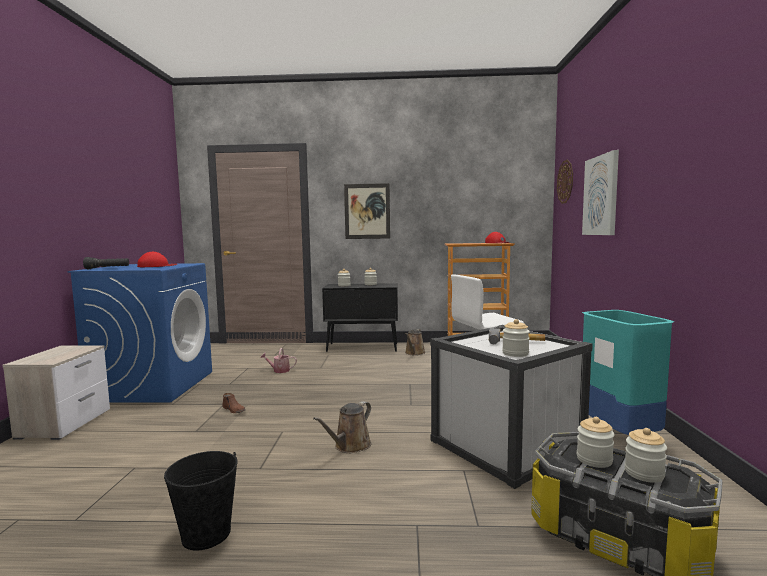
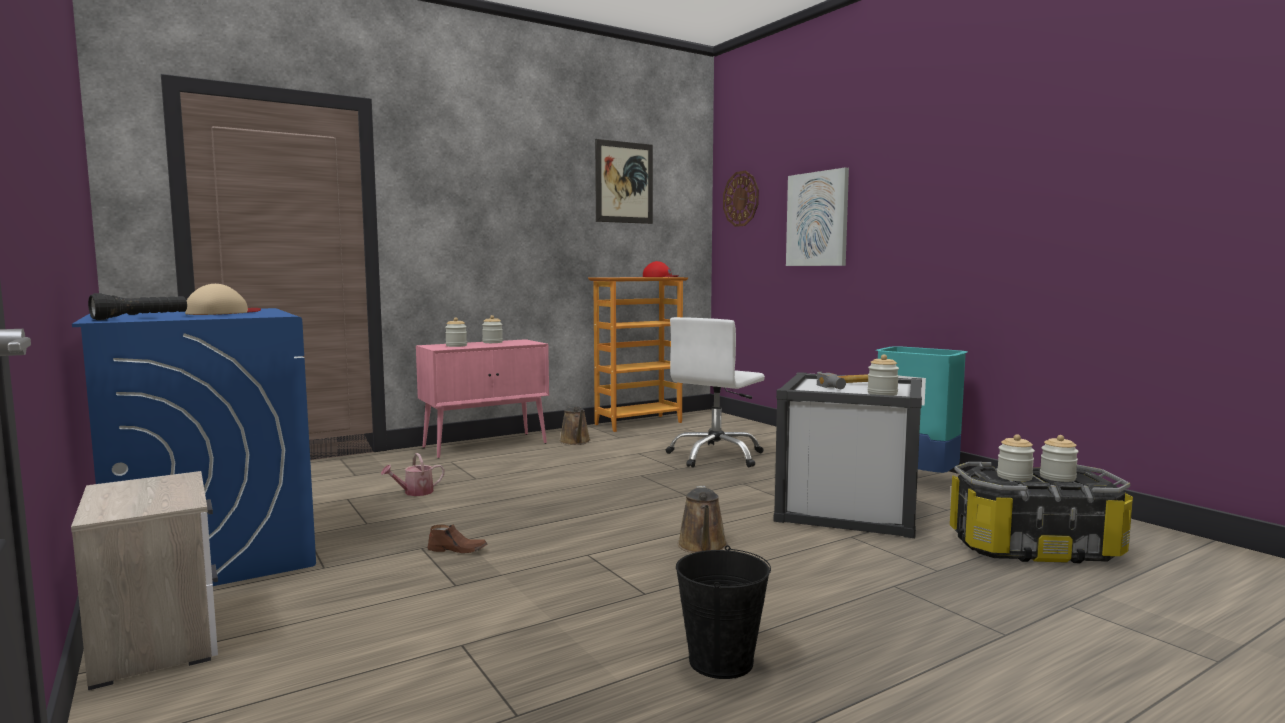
camera: 35 degrees left, 0 degrees up
red cap [137,252,177,267] -> beige cap [185,284,261,315]
black cabinet [322,283,398,352] -> pink cabinet [416,339,549,459]
picture [344,183,390,239] -> picture moved to [595,139,653,224]

